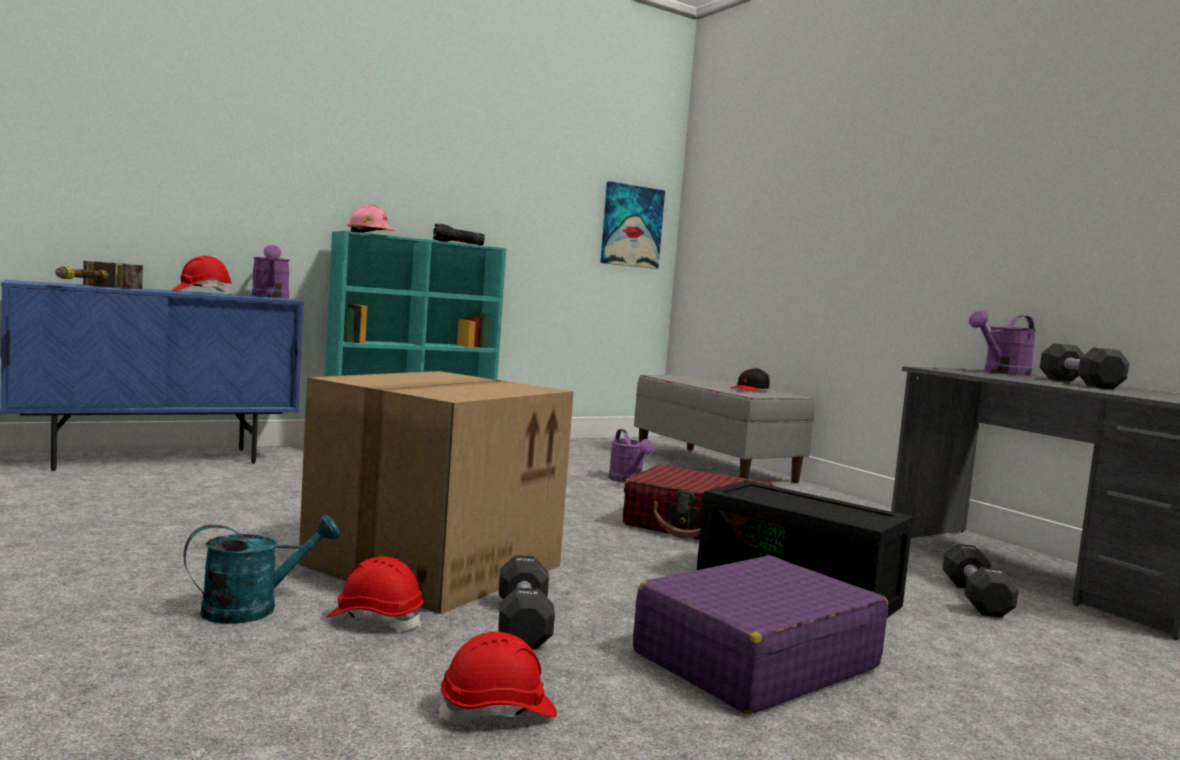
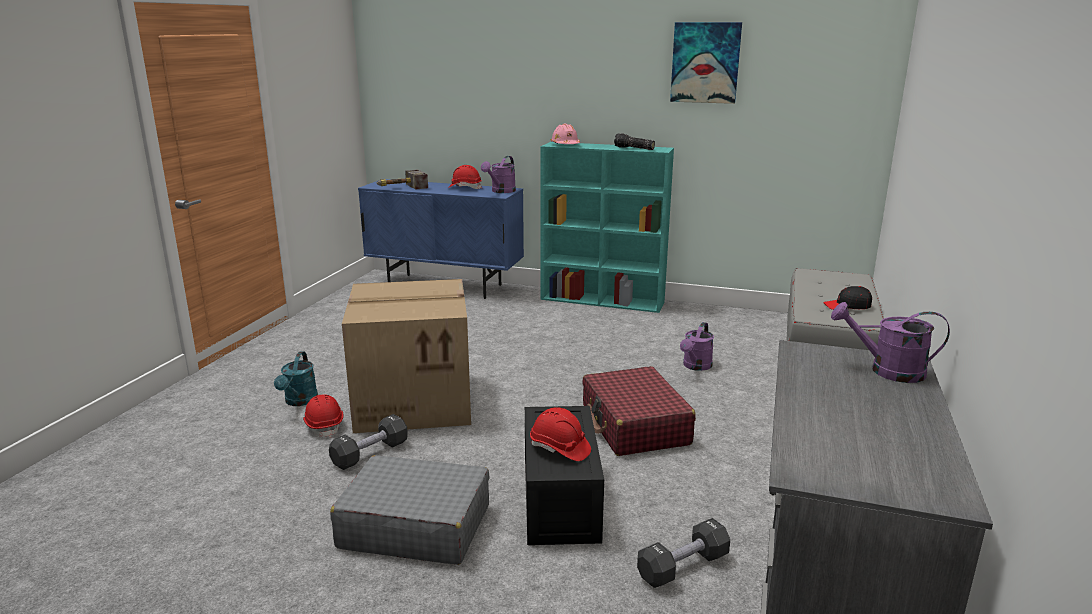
camera: 50 degrees right, 15 degrees up
turquoise watering can [183,515,340,624] -> turquoise watering can turned 75 degrees clockwise [274,352,318,406]
red hard hat [438,632,557,723] -> red hard hat moved to [530,407,591,461]
picture [600,181,665,269] -> picture moved to [670,22,742,104]
purple suitcase [633,555,888,714] -> grey suitcase [330,455,490,565]
black dumbbell [1040,343,1129,389] -> none

